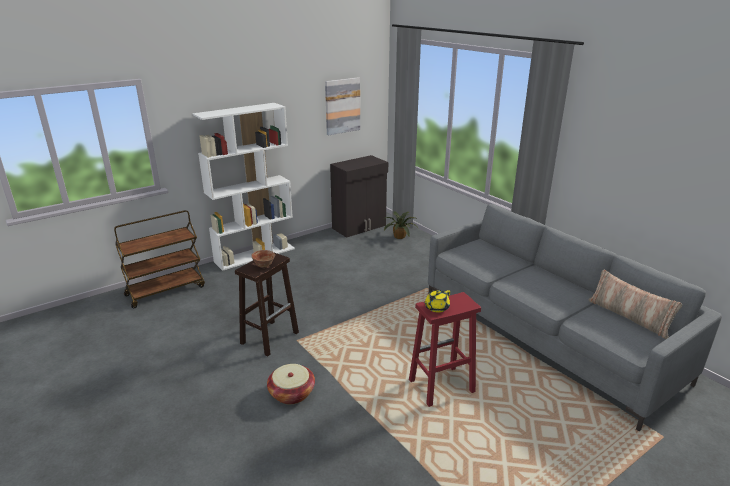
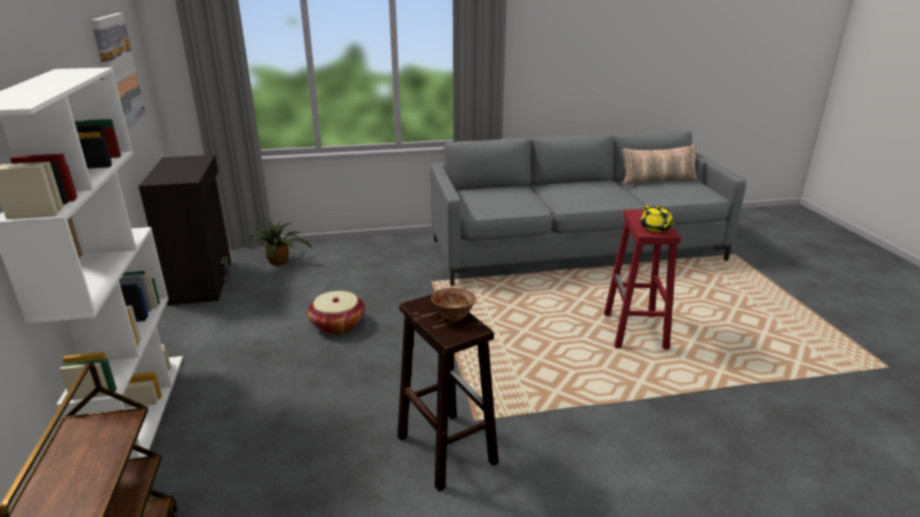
camera: 65 degrees left, 0 degrees up
basket [267,364,315,404] -> basket moved to [307,291,365,335]

